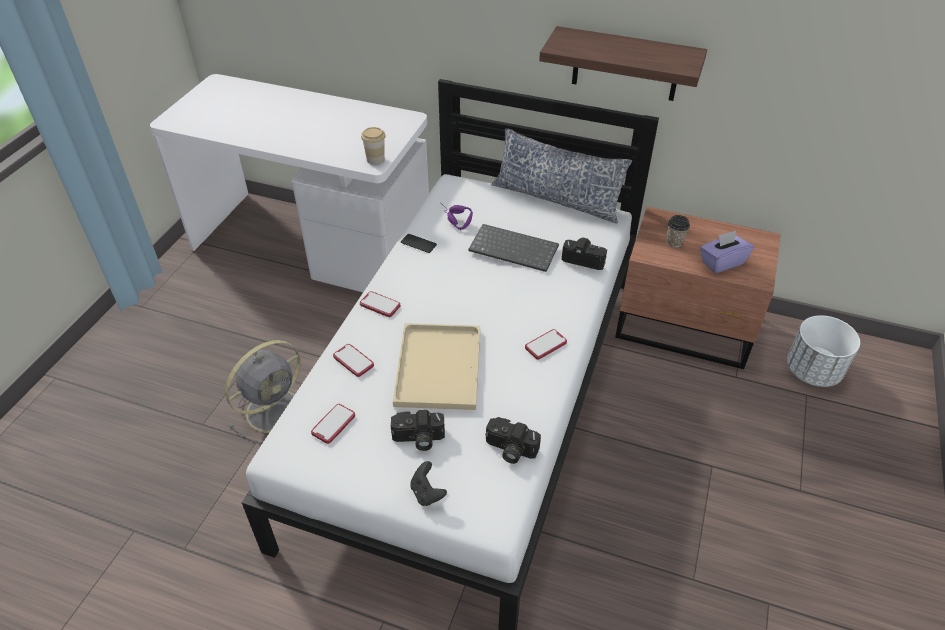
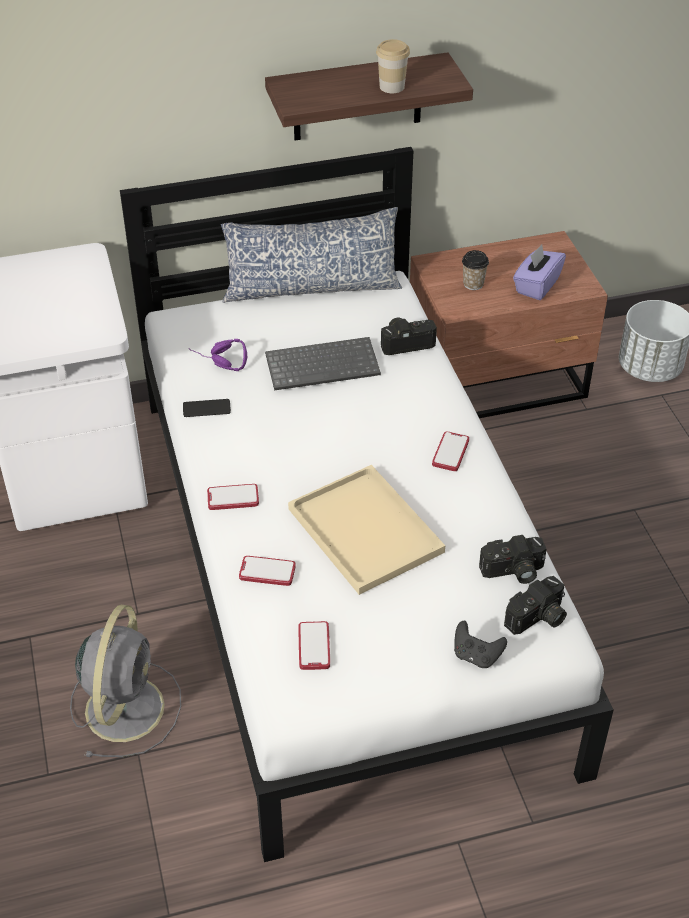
camera: 35 degrees left, 0 degrees up
cup [361,127,386,165] -> cup moved to [376,39,410,93]
camera [391,410,445,451] -> camera moved to [504,576,567,635]

